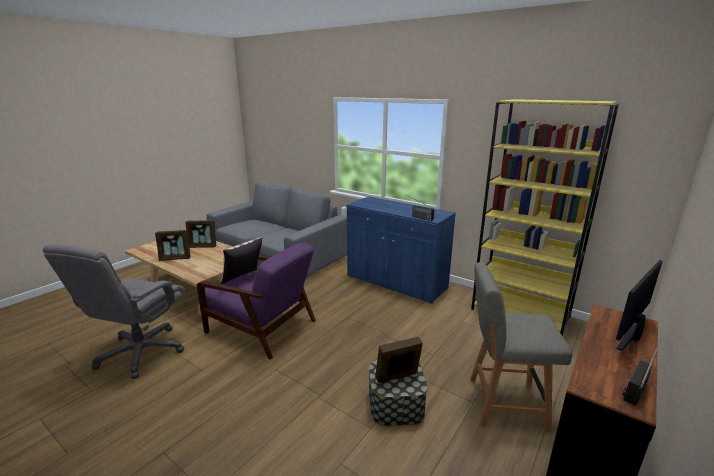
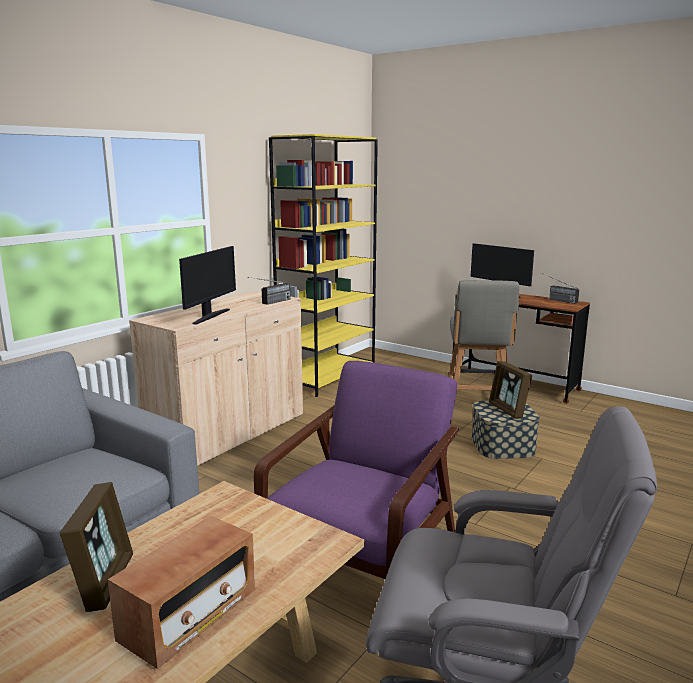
camera: 90 degrees left, 5 degrees down
picture frame [155,230,191,261] -> radio [108,516,255,669]
beige pillow [220,237,262,284] -> none
blue cabinet [347,196,456,304] -> beige cabinet [129,291,303,466]
none -> monitor [179,246,236,325]

